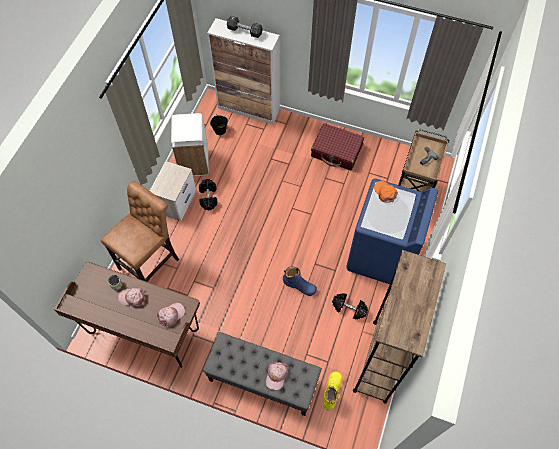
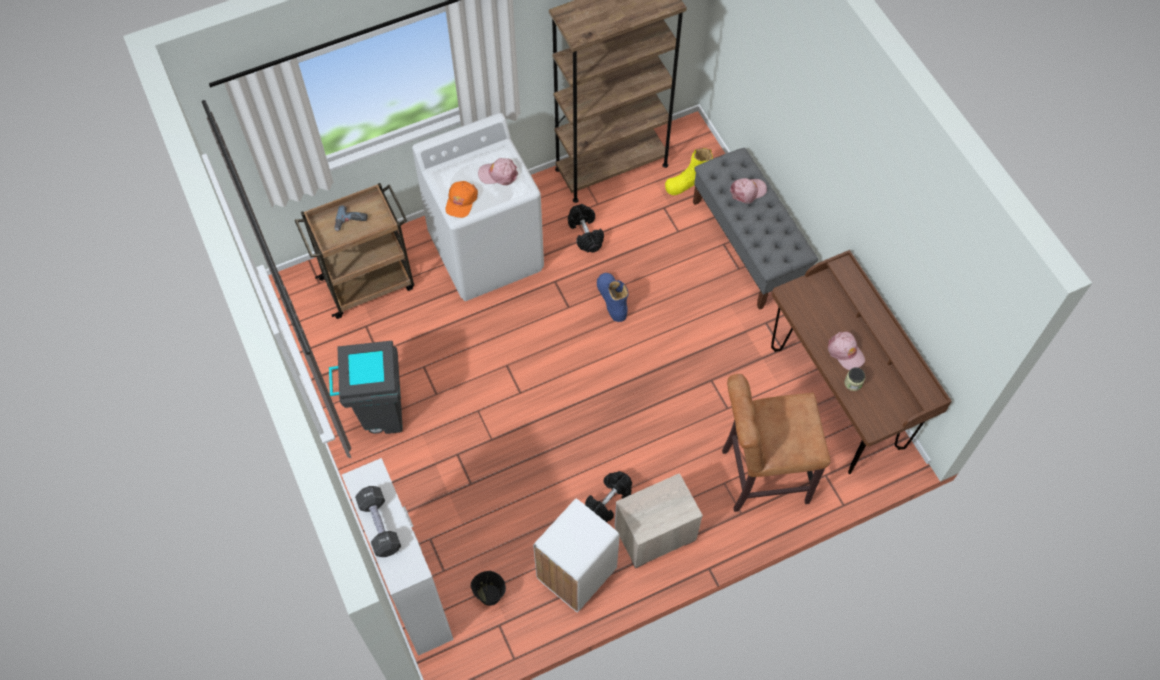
camera: 135 degrees left, 0 degrees up
pink cap [157,303,185,326] -> pink cap moved to [478,158,518,185]
red suitcase [311,123,364,170] -> grey trash can [329,341,403,434]
blue washing machine [346,179,438,284] -> white washing machine [412,113,544,301]

